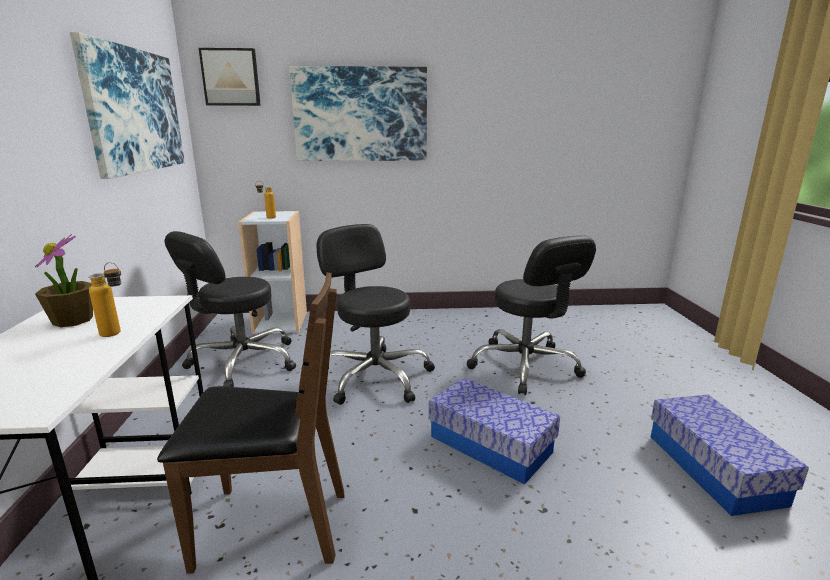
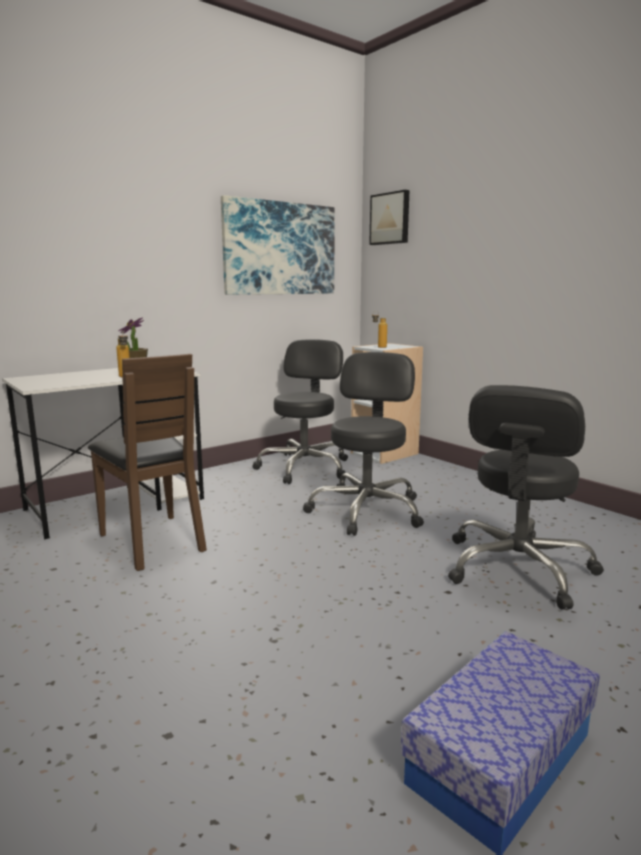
camera: 55 degrees right, 5 degrees down
black office chair [165,231,296,387] -> black office chair turned 105 degrees clockwise [252,339,348,484]
picture [290,66,427,161] -> none
storage box [429,378,560,485] -> none

